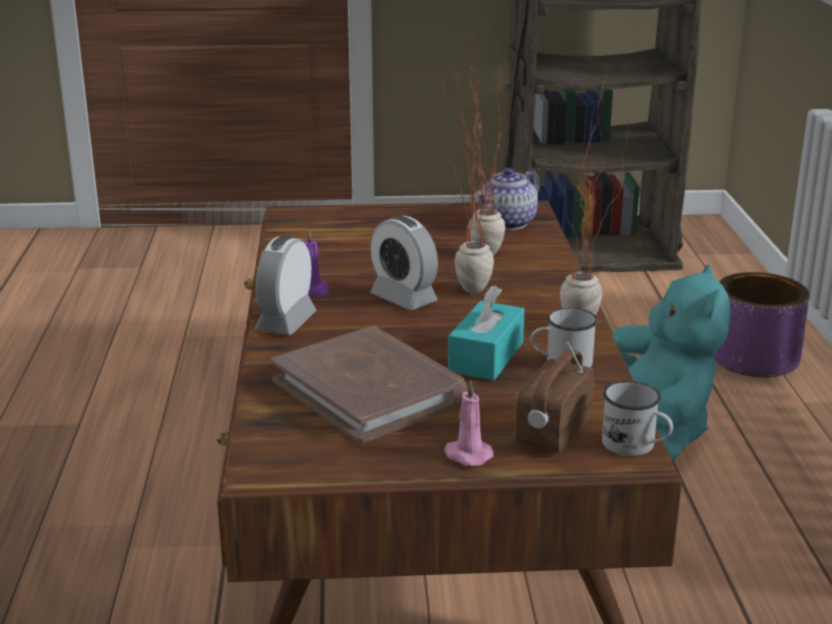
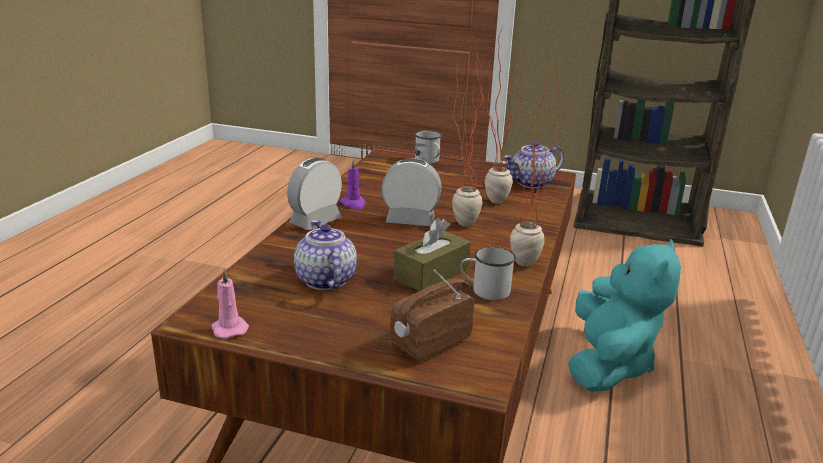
camera: 20 degrees right, 0 degrees up
brown book [271,326,468,444] -> teapot [294,220,357,290]
alarm clock [370,216,438,310] -> alarm clock turned 120 degrees clockwise [381,158,442,226]
pink candle [445,379,493,466] -> pink candle moved to [211,269,249,338]
turquoise tissue box [448,286,525,381] -> brown tissue box [393,218,471,291]
white mug [602,381,673,456] -> white mug moved to [415,131,442,164]
purple planter [715,272,809,377] -> none

